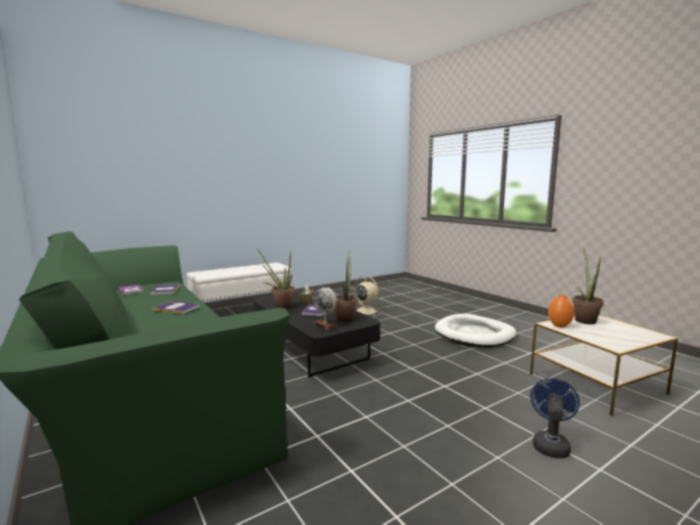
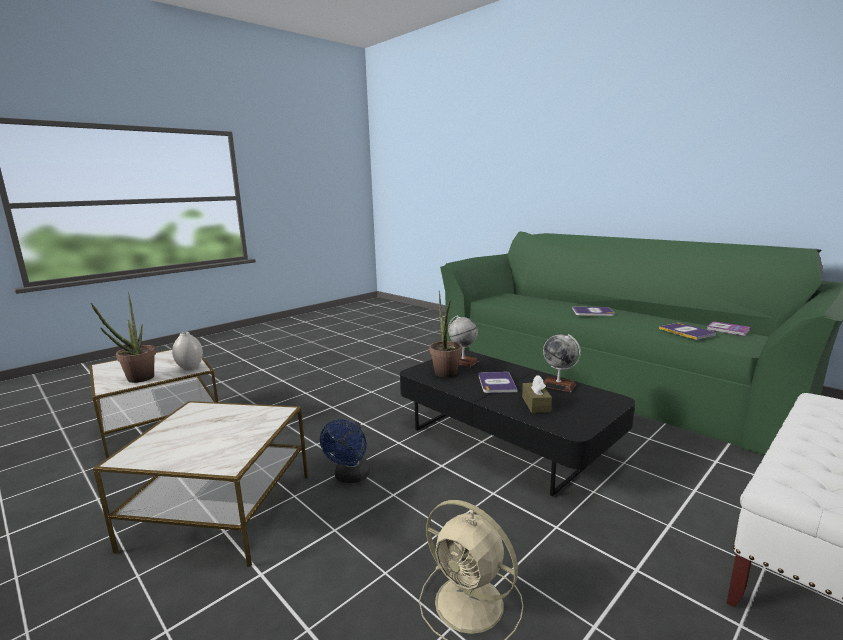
camera: 170 degrees right, 5 degrees up
potted plant [257,248,295,309] -> globe [543,334,581,393]
white dog bed [435,314,516,347] -> side table [93,401,308,567]
blue fan [530,378,580,458] -> blue fan moved to [320,419,370,483]
orange vase [548,294,575,328] -> white vase [172,332,203,370]

